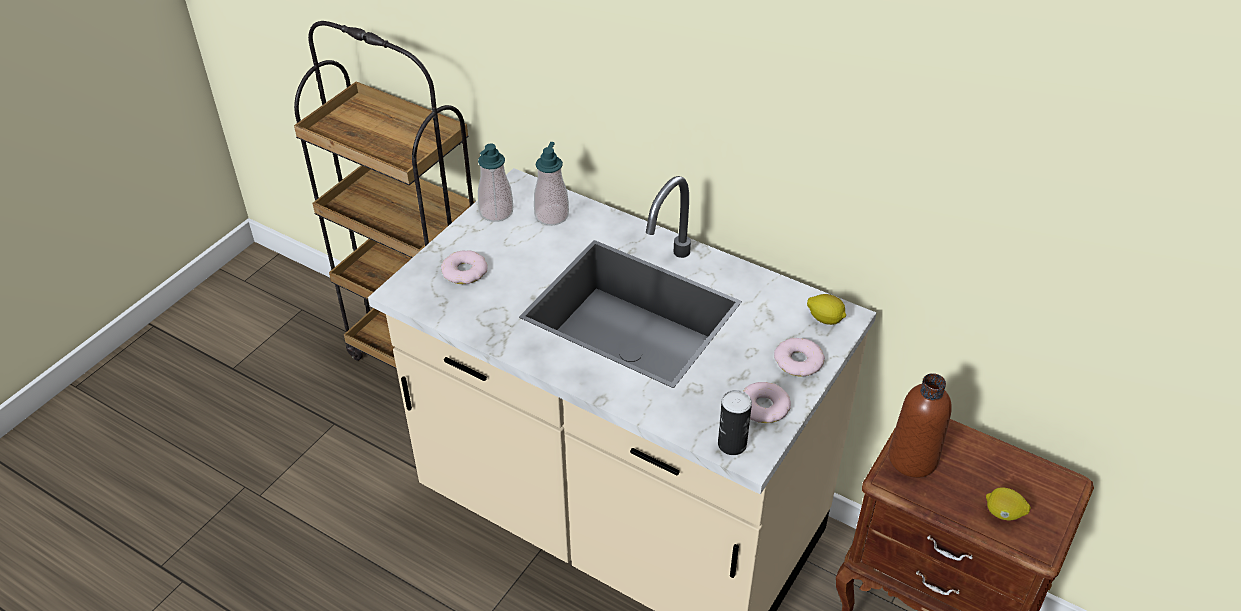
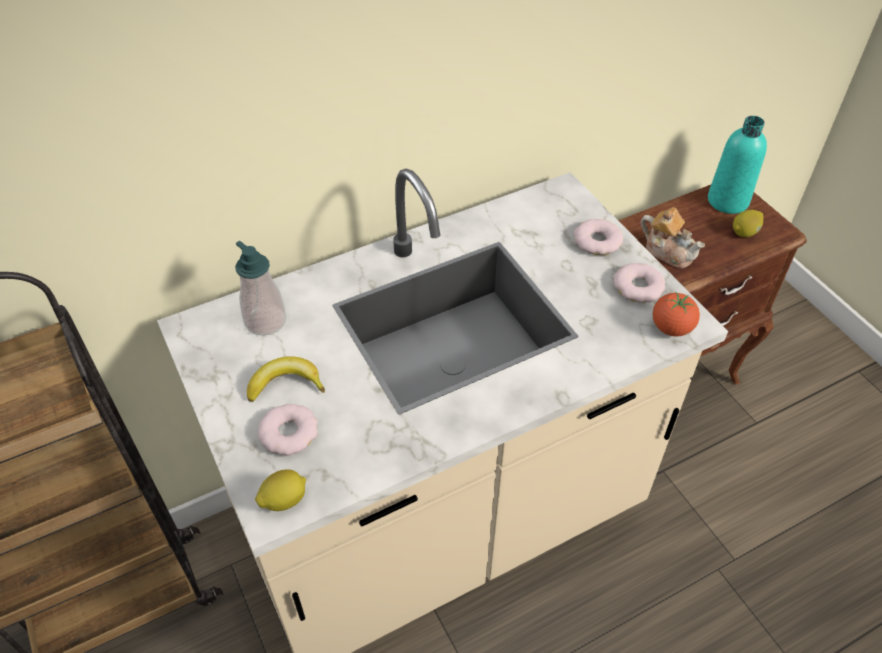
camera: 60 degrees left, 5 degrees up
soap dispenser [478,144,513,222] -> none
can [718,390,752,455] -> tomato [653,292,700,336]
lemon [807,294,846,325] -> lemon moved to [255,469,306,511]
brown bottle [888,373,952,478] -> teapot [641,207,705,268]
none -> banana [247,356,325,402]
none -> turquoise bottle [708,116,767,214]

